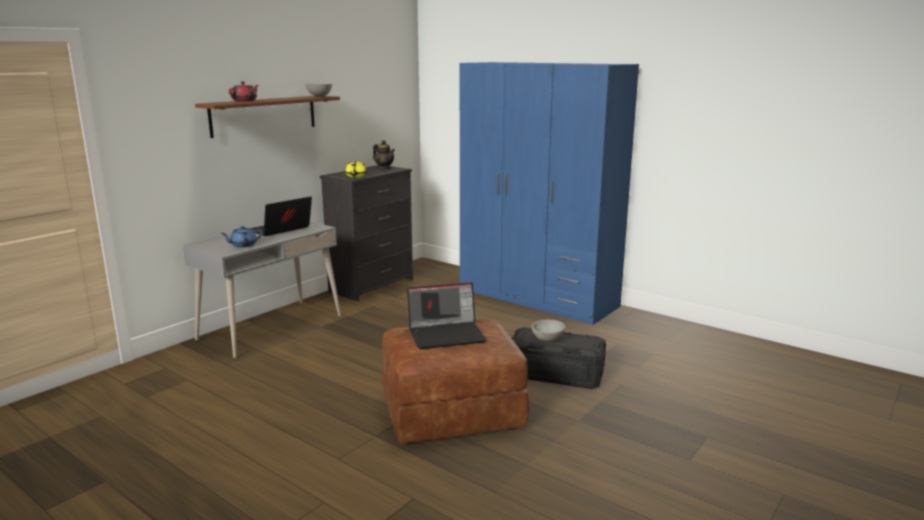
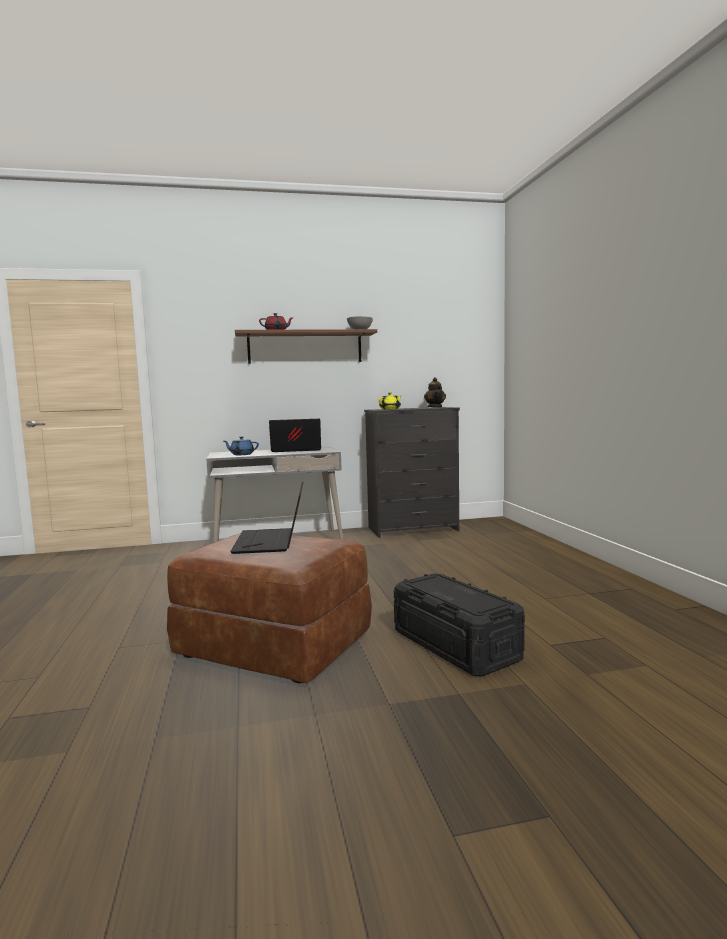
camera: 40 degrees right, 10 degrees down
laptop [407,282,486,349] -> laptop turned 60 degrees clockwise [230,481,303,554]
blue wardrobe [460,62,639,325] -> none
grey bowl [532,320,566,342] -> none

